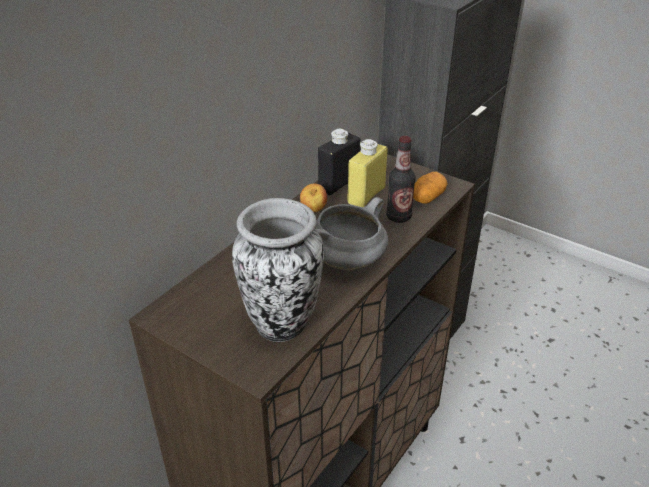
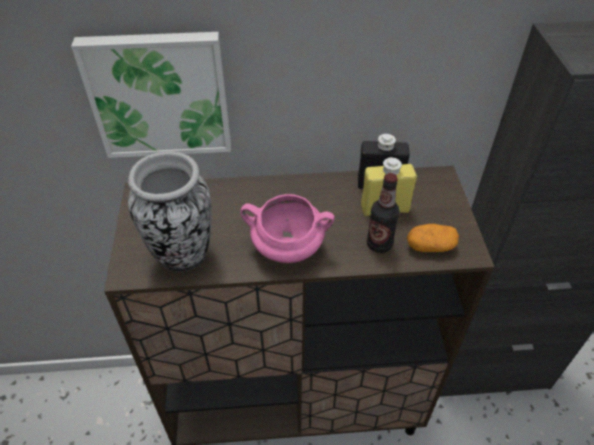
camera: 50 degrees right, 10 degrees up
apple [300,183,327,212] -> none
grey cooking pot [315,197,388,270] -> pink cooking pot [240,194,334,263]
none -> picture [71,32,231,158]

